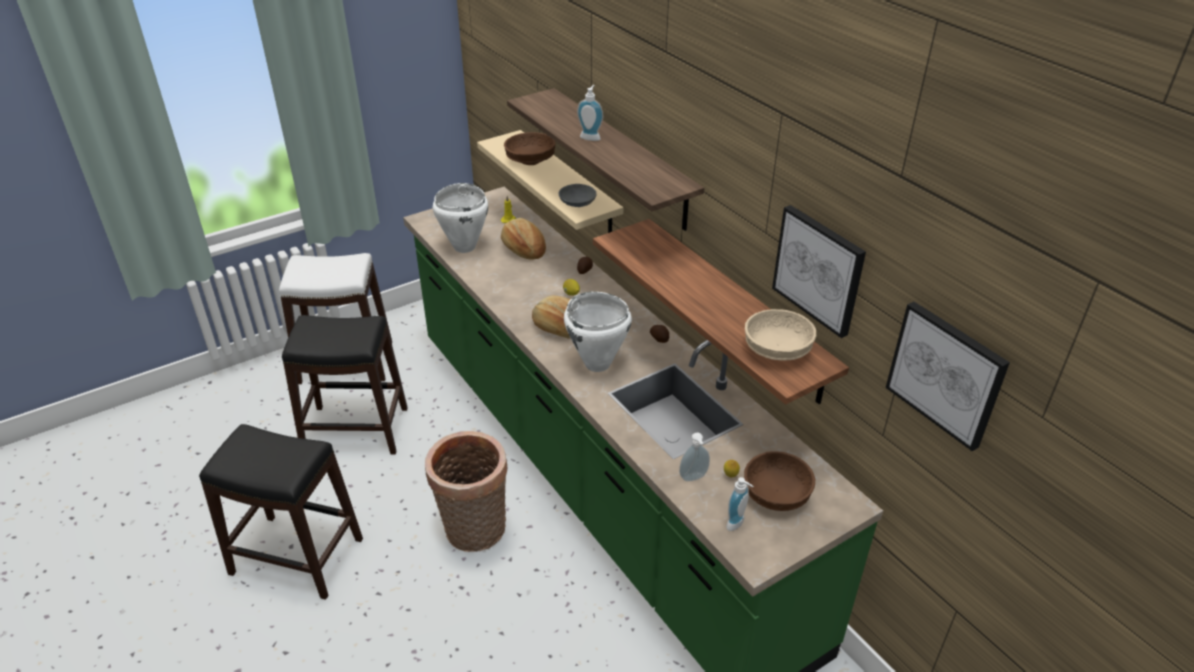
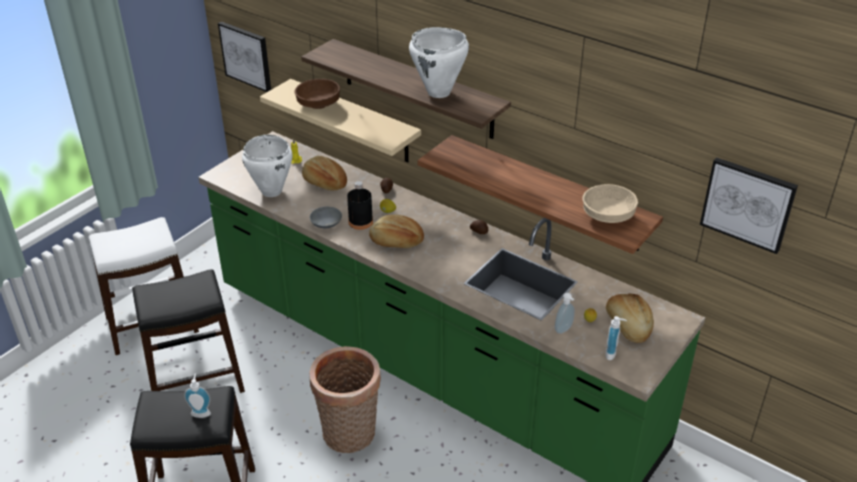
camera: 20 degrees left, 0 degrees up
grey bowl [559,184,597,207] -> grey bowl moved to [310,207,342,228]
white cooking pot [564,292,632,372] -> white cooking pot moved to [409,27,469,98]
soap dispenser [577,85,603,141] -> soap dispenser moved to [184,373,211,418]
brown bowl [744,451,815,511] -> bread [606,293,654,343]
picture [772,205,866,338] -> picture moved to [218,21,271,92]
none -> black bottle [347,181,373,230]

